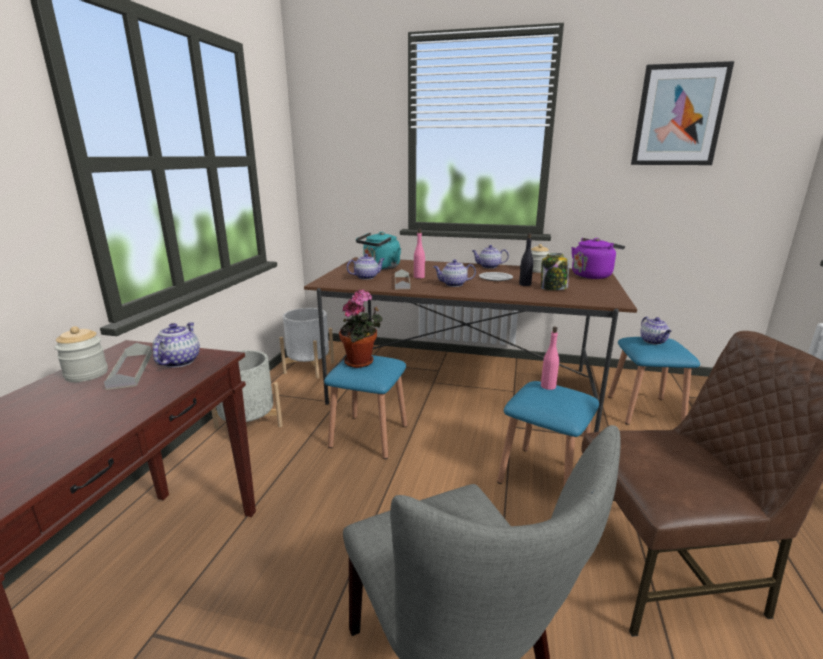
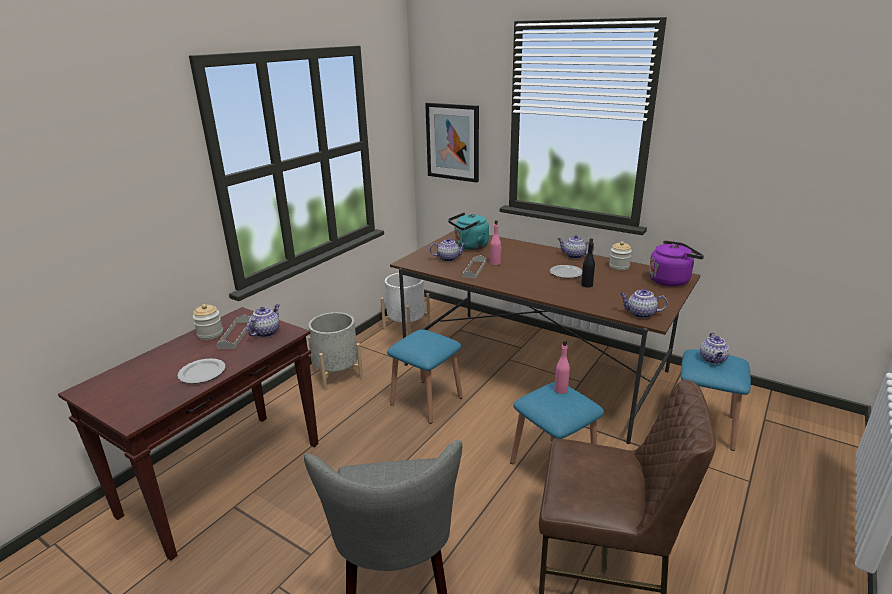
camera: 20 degrees right, 5 degrees up
potted plant [339,289,383,368] -> none
teapot [433,259,476,287] -> teapot moved to [620,289,668,318]
jar [541,253,569,290] -> none
picture [631,61,734,165] -> picture moved to [425,103,479,183]
none -> plate [178,358,225,384]

